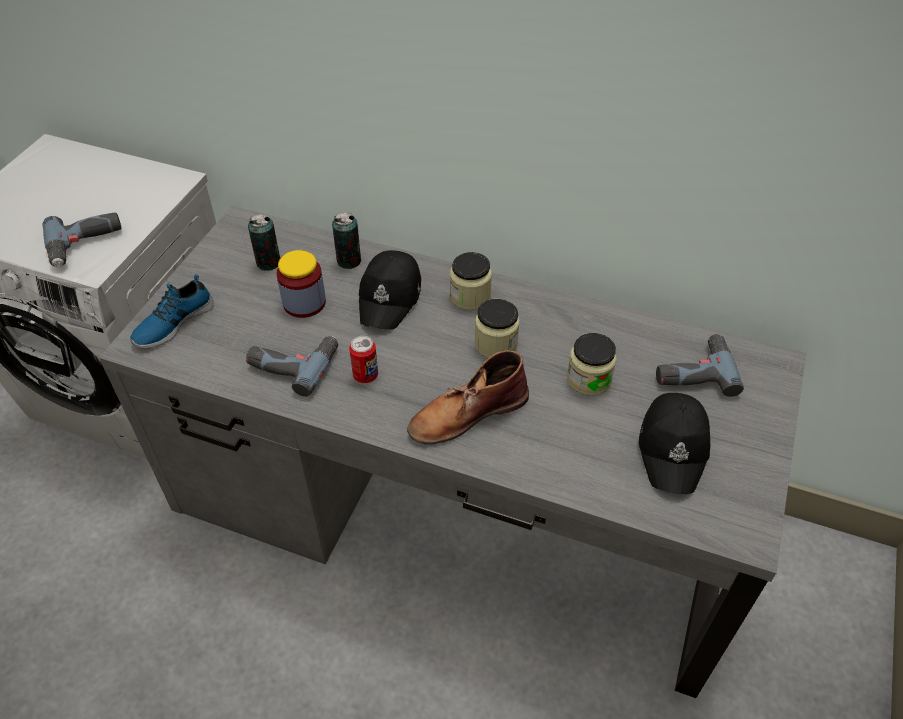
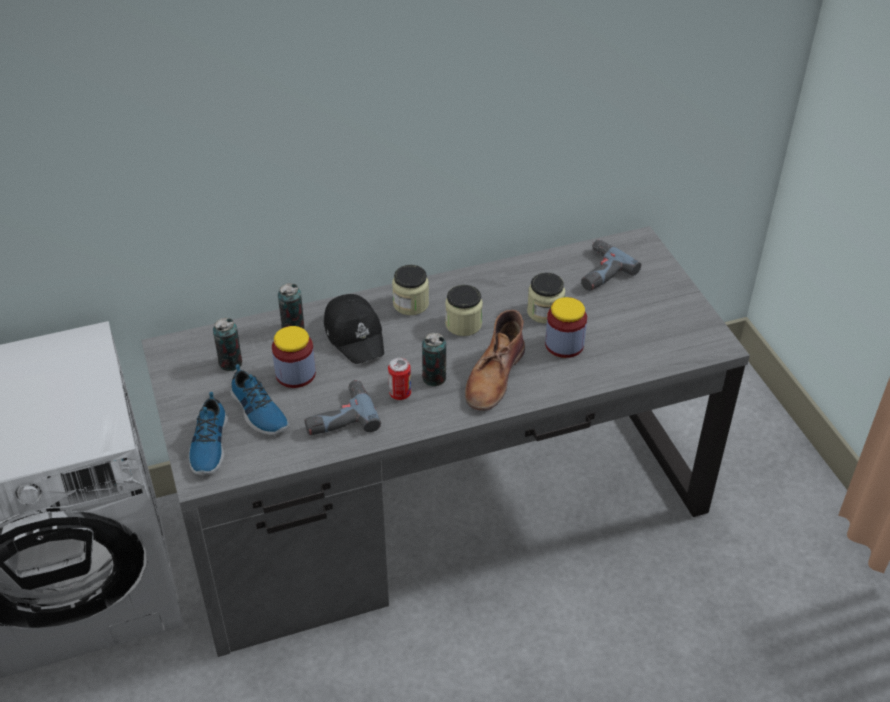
camera: 40 degrees left, 5 degrees down
power drill [42,212,122,267] -> none
black cap [639,393,710,494] -> none
none -> shoe [230,364,289,435]
none -> can [422,333,446,386]
none -> jar [545,297,587,358]

